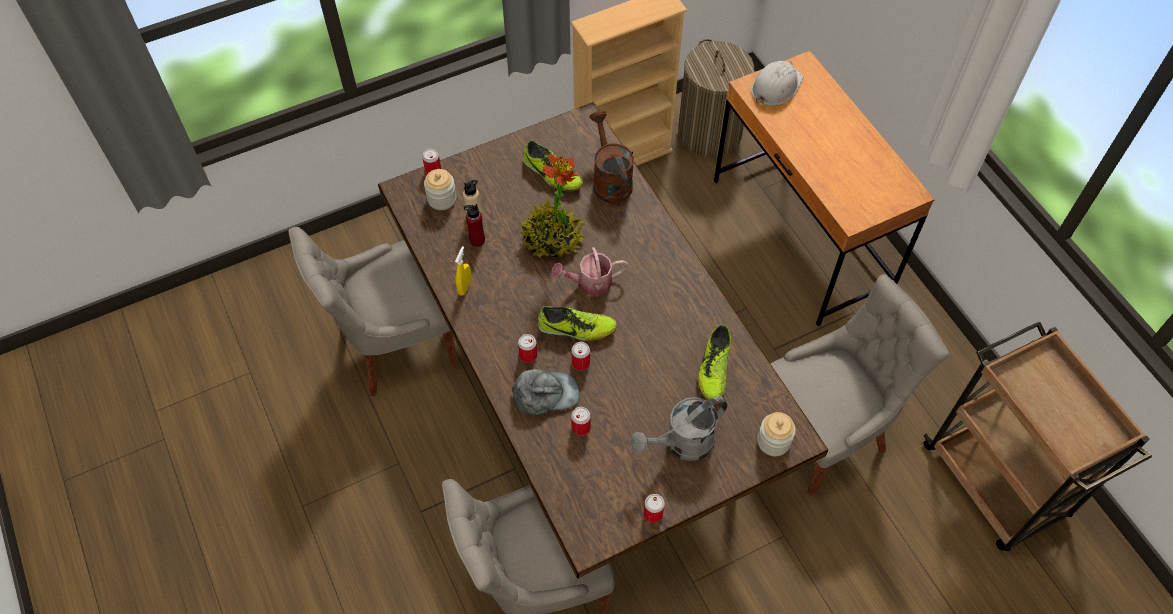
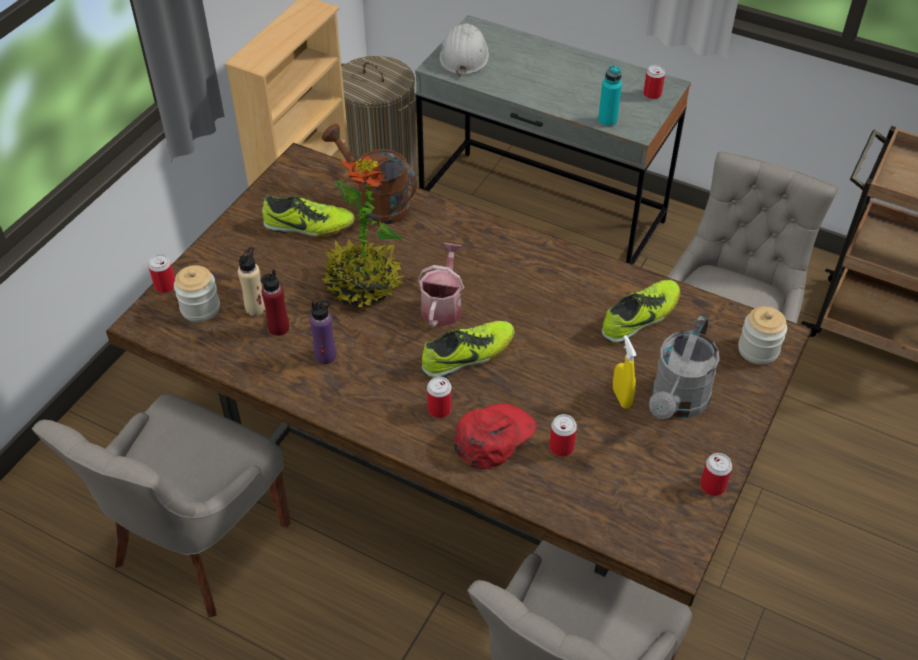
camera: 35 degrees left, 10 degrees down
yellow spray bottle [455,246,472,296] -> yellow spray bottle moved to [613,335,637,408]
grey cap [512,369,580,416] -> red cap [454,403,537,469]
watering can [551,247,628,296] -> watering can turned 150 degrees clockwise [417,243,464,327]
can [571,342,590,371] -> can moved to [643,65,665,99]
shoe [698,325,731,400] -> shoe turned 105 degrees counterclockwise [602,280,680,343]
brown desk [714,51,935,326] -> grey desk [415,15,691,265]
none -> purple bottle [310,300,336,364]
none -> turquoise bottle [598,65,622,127]

